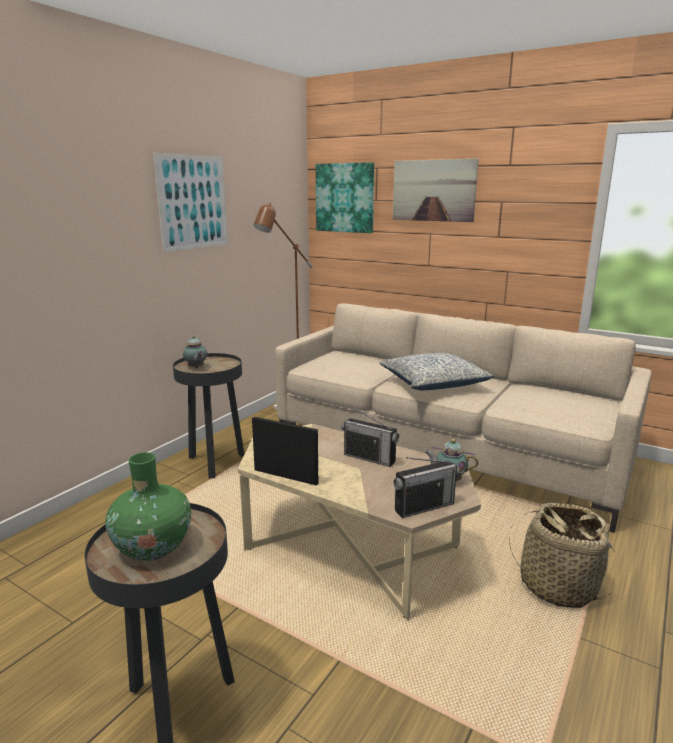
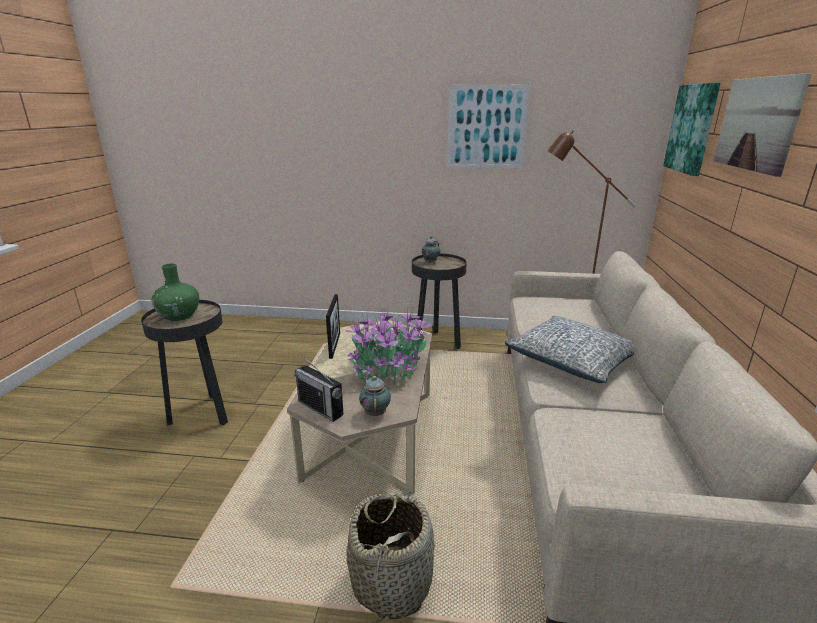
camera: 65 degrees right, 5 degrees up
radio [341,407,399,467] -> potted plant [345,307,432,384]

